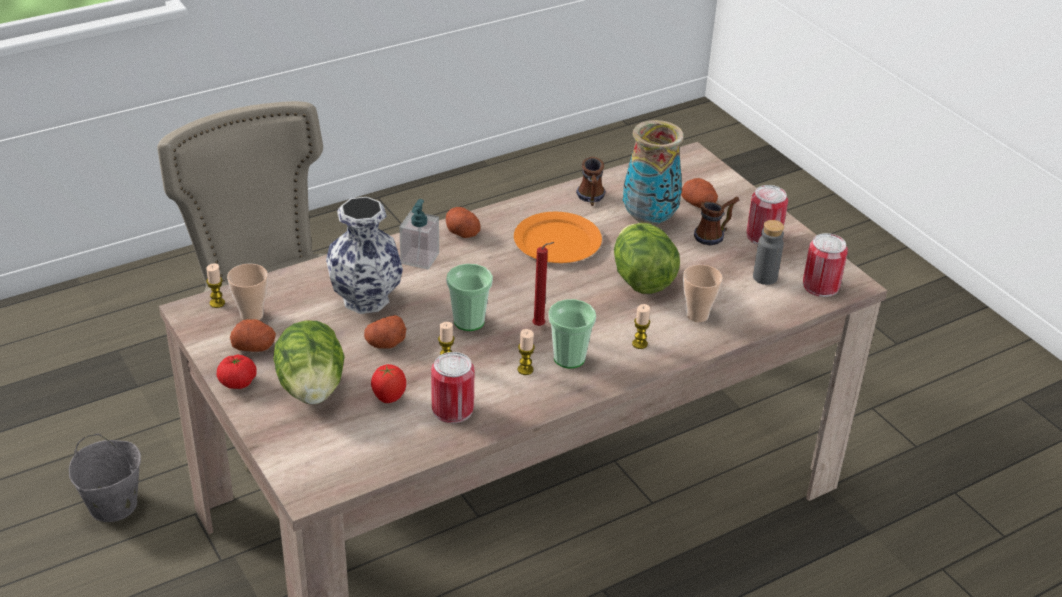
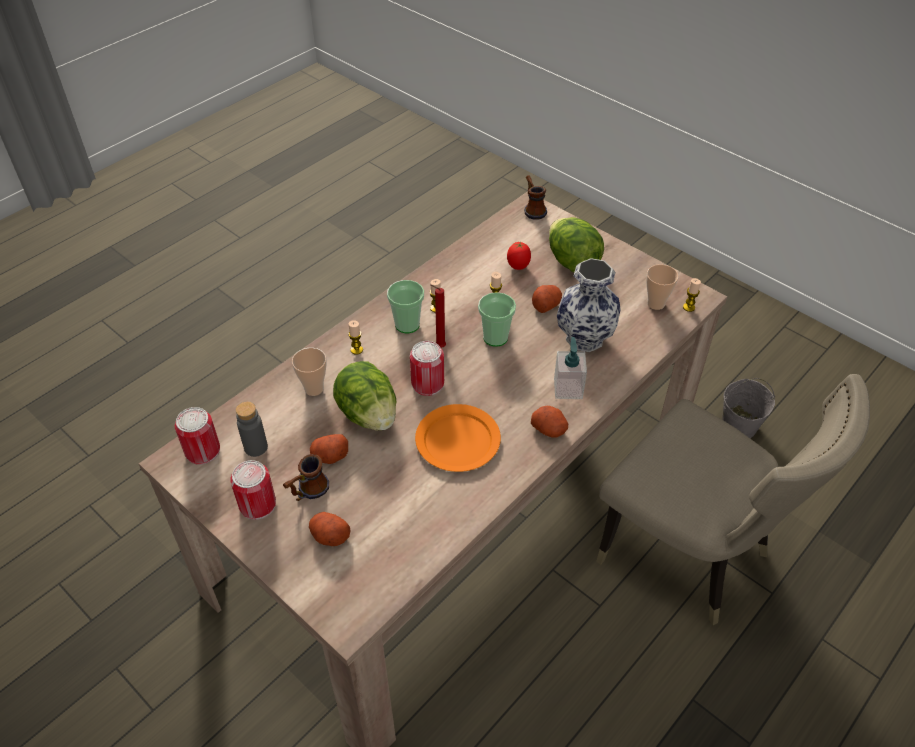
camera: 165 degrees right, 10 degrees up
tomato [217,354,257,389] -> none
potato [230,319,276,352] -> potato moved to [310,434,348,464]
can [431,352,474,423] -> can moved to [410,341,444,396]
mug [576,157,606,206] -> mug moved to [524,175,547,220]
vase [623,120,684,226] -> none

